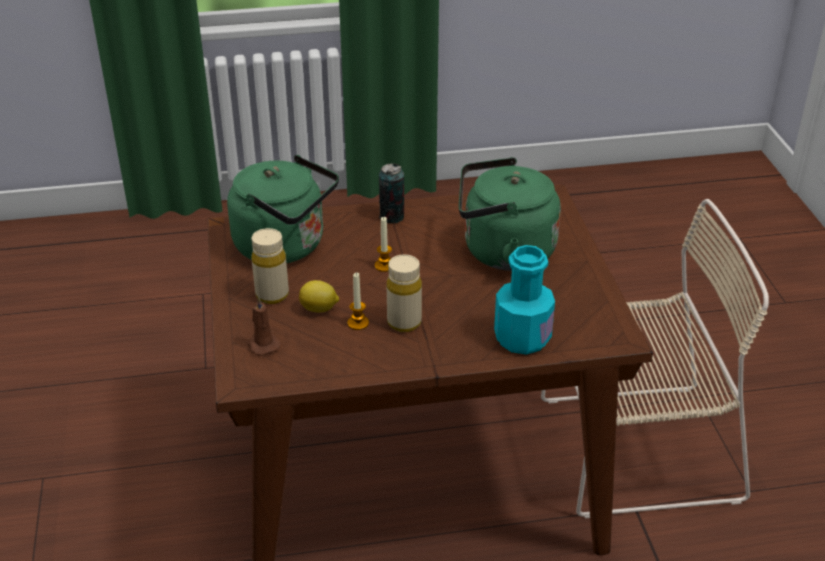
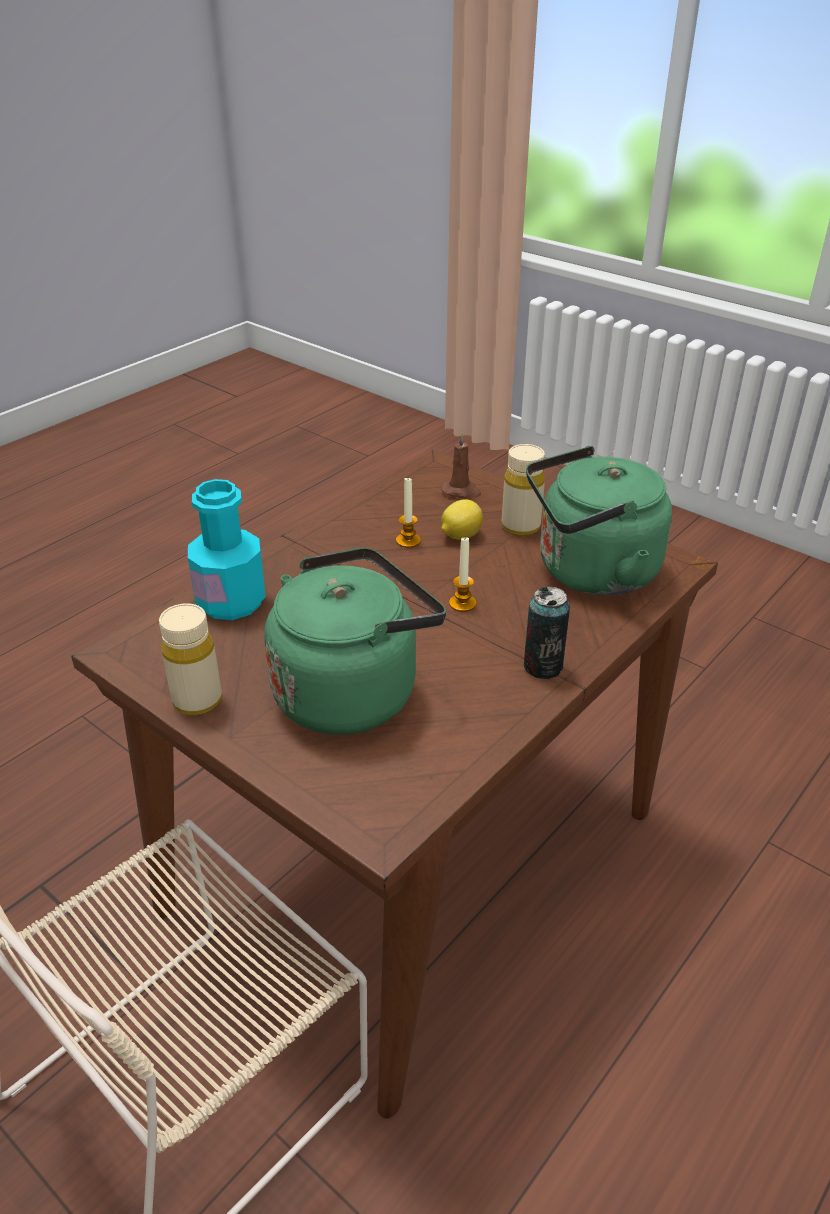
camera: 140 degrees right, 0 degrees up
beige bottle [387,254,422,332] -> beige bottle moved to [159,603,222,715]

